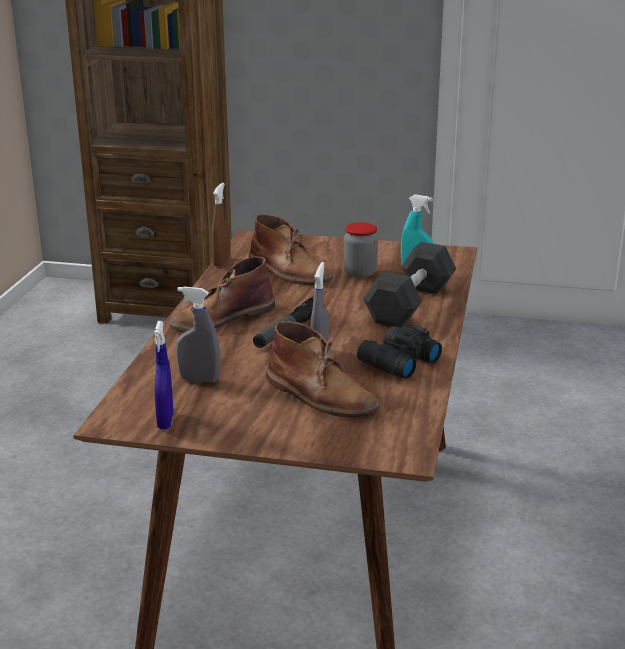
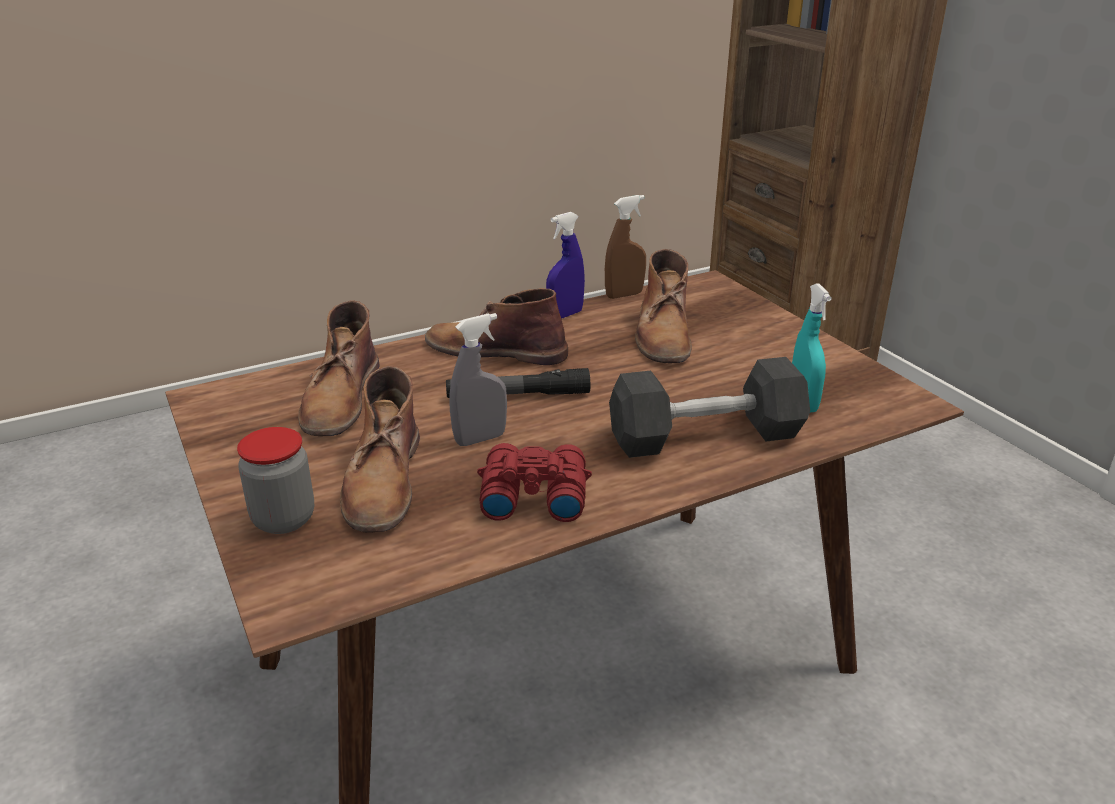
camera: 50 degrees right, 5 degrees up
blue spray bottle [154,321,173,429] -> blue spray bottle moved to [546,212,585,319]
grey spray bottle [176,286,220,382] -> brown boot [298,300,380,436]
jar [343,222,378,278] -> jar moved to [237,427,314,534]
black binoculars [357,325,442,379] -> red binoculars [477,443,592,522]

